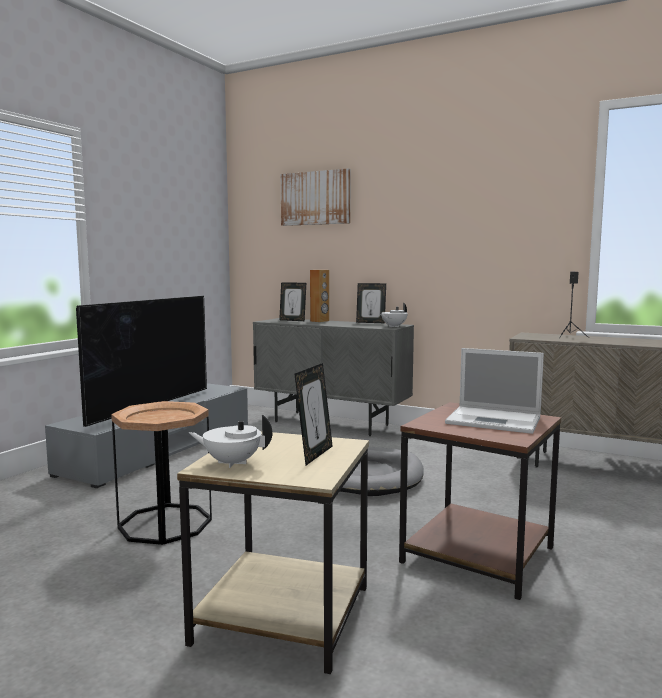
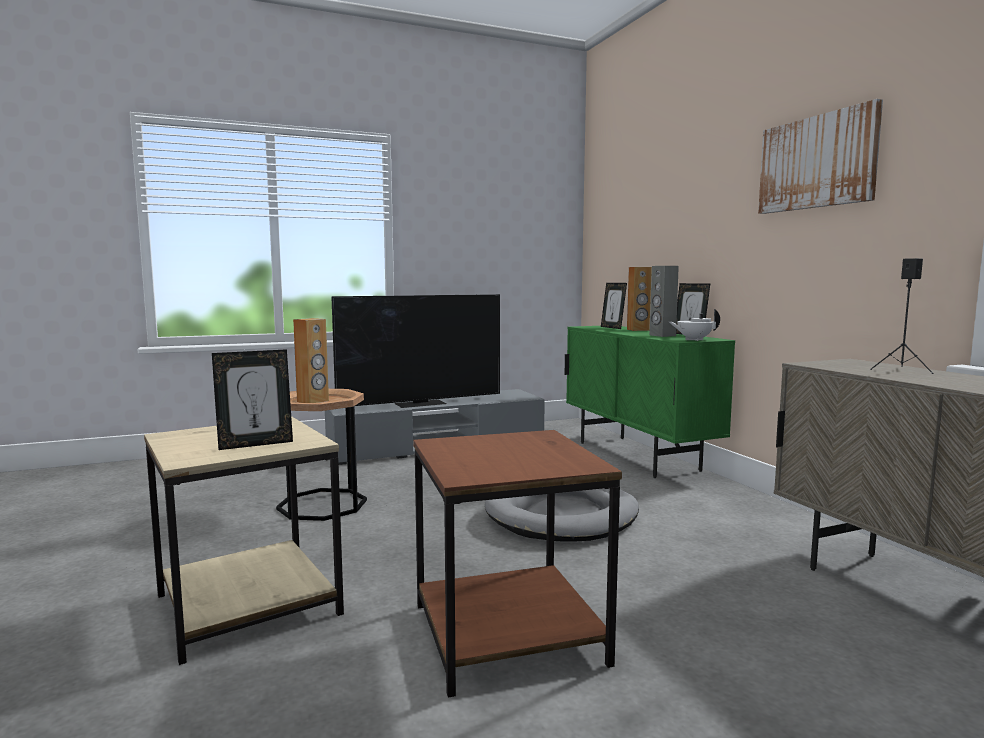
camera: 40 degrees right, 0 degrees up
white teapot [189,414,273,468] -> none
grey cabinet [253,318,414,436] -> green cabinet [565,326,735,478]
picture [281,168,351,226] -> picture moved to [758,99,883,214]
laptop [445,348,544,434] -> none
none -> brown speaker [293,318,329,403]
none -> grey speaker [649,266,679,337]

